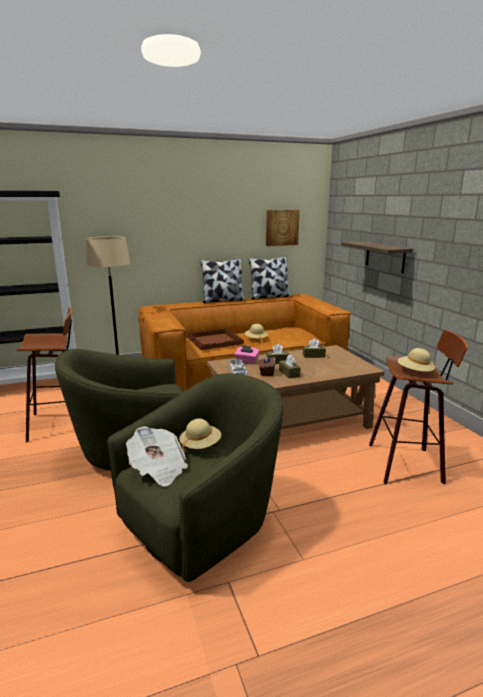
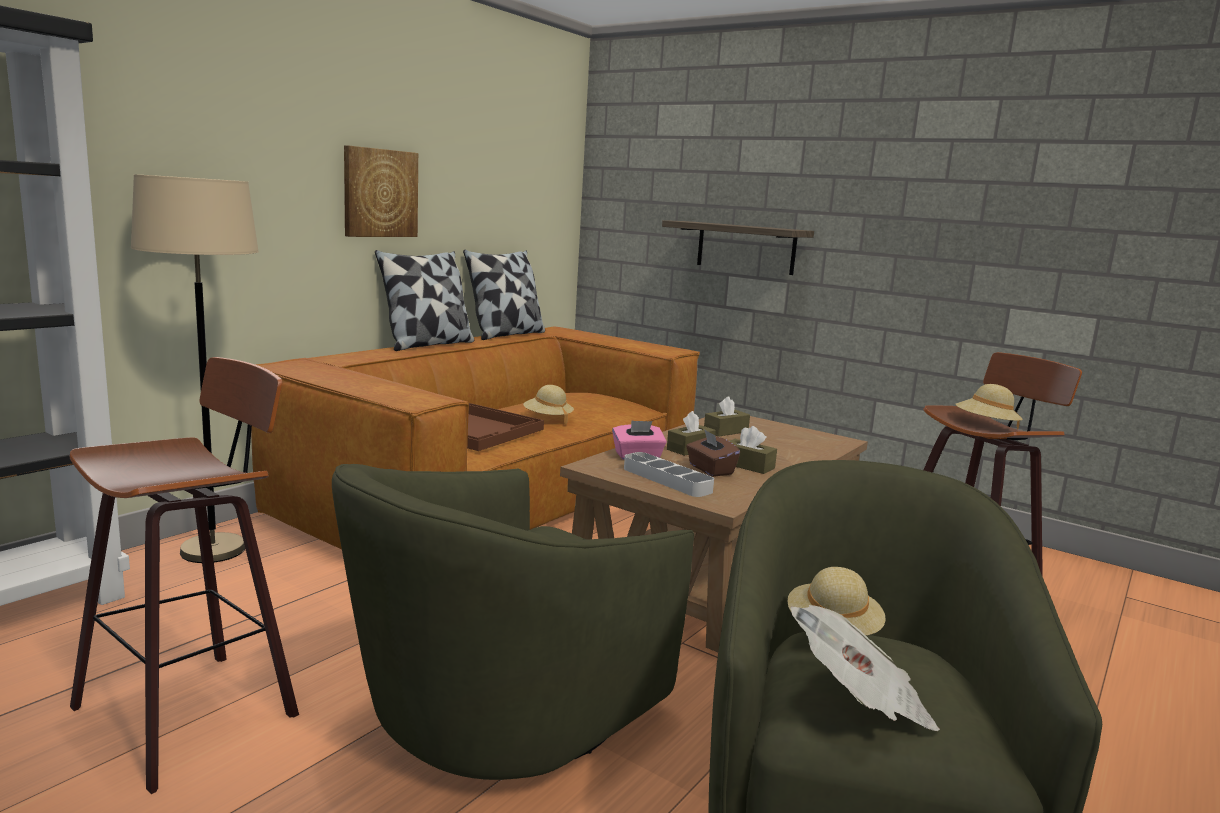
camera: 35 degrees left, 5 degrees down
picture [266,210,300,246] -> picture moved to [344,145,418,237]

